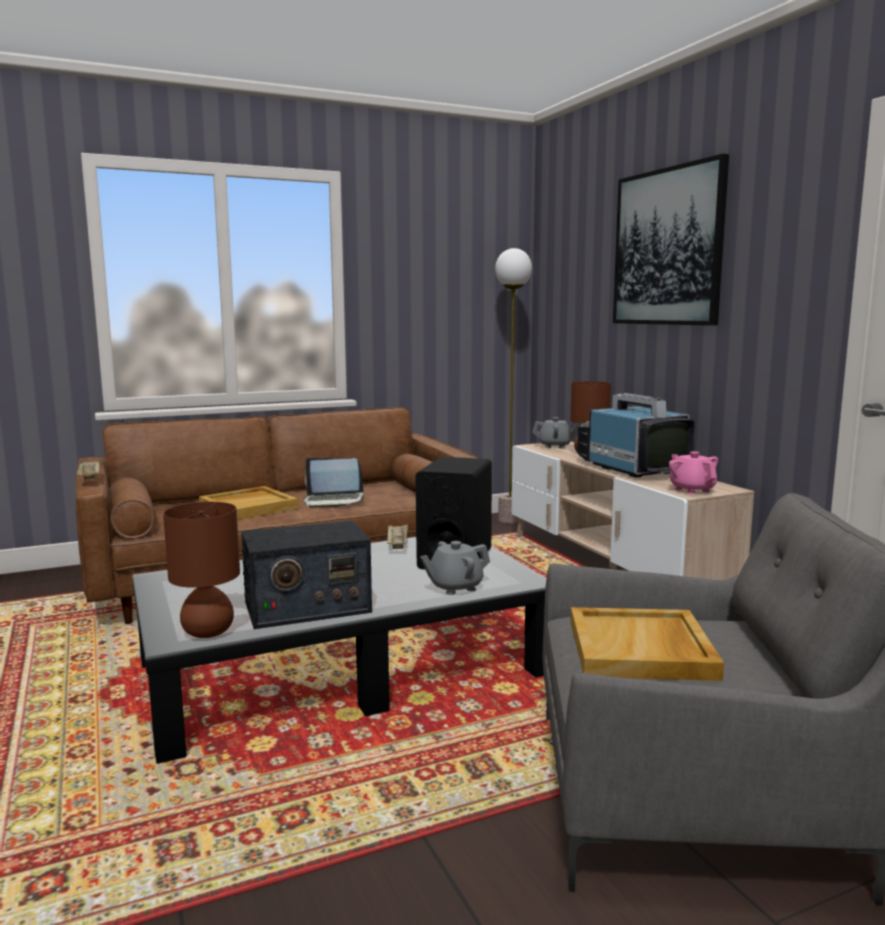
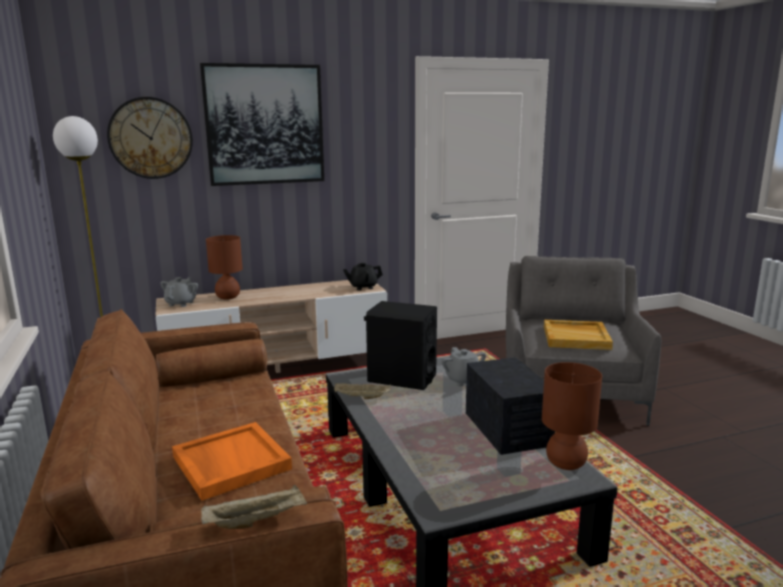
camera: 85 degrees left, 5 degrees up
beige tray [199,486,299,520] -> orange tray [172,422,292,501]
laptop [304,458,364,508] -> none
television [577,393,695,478] -> none
pink teapot [669,451,718,494] -> black teapot [343,263,383,290]
none -> wall clock [107,97,193,179]

